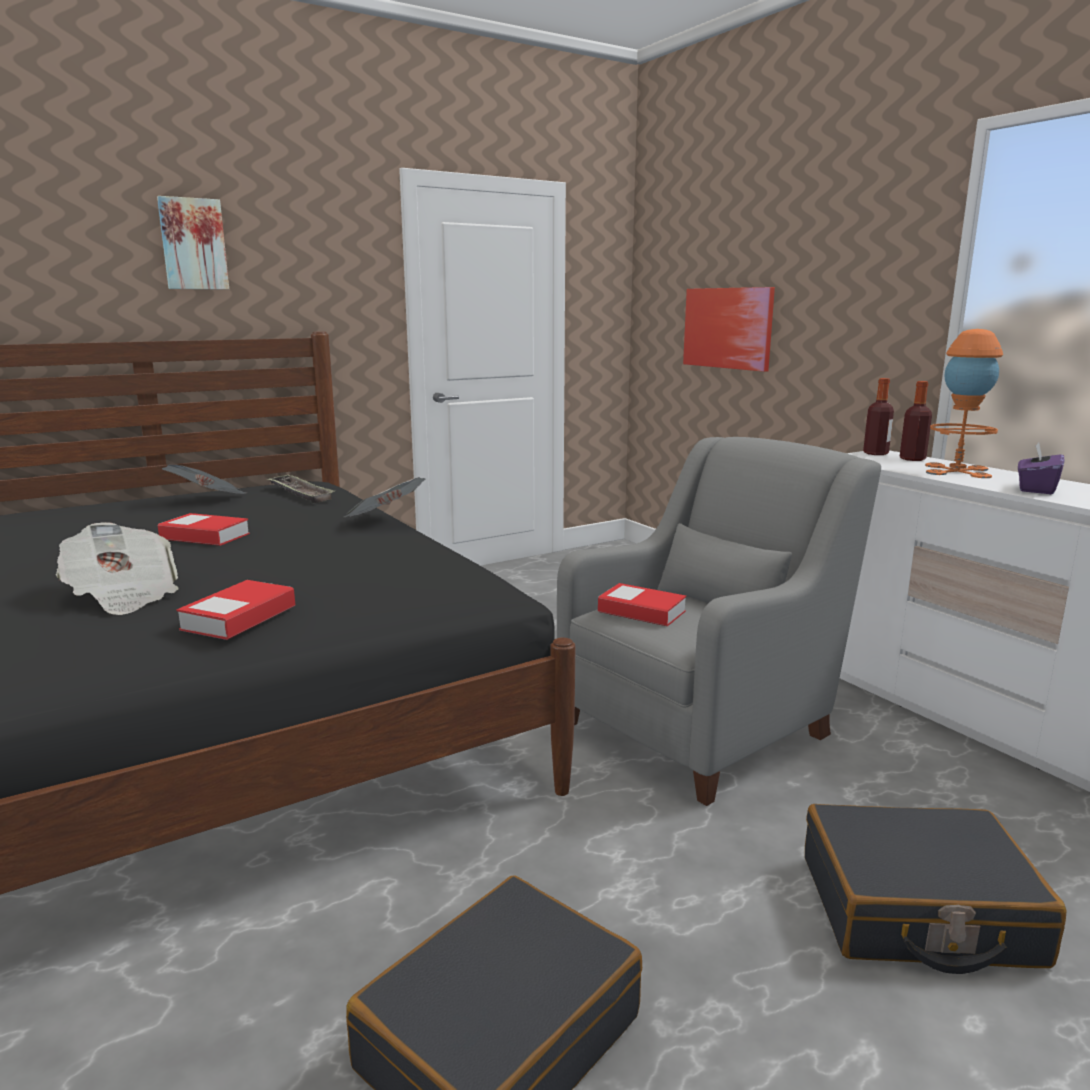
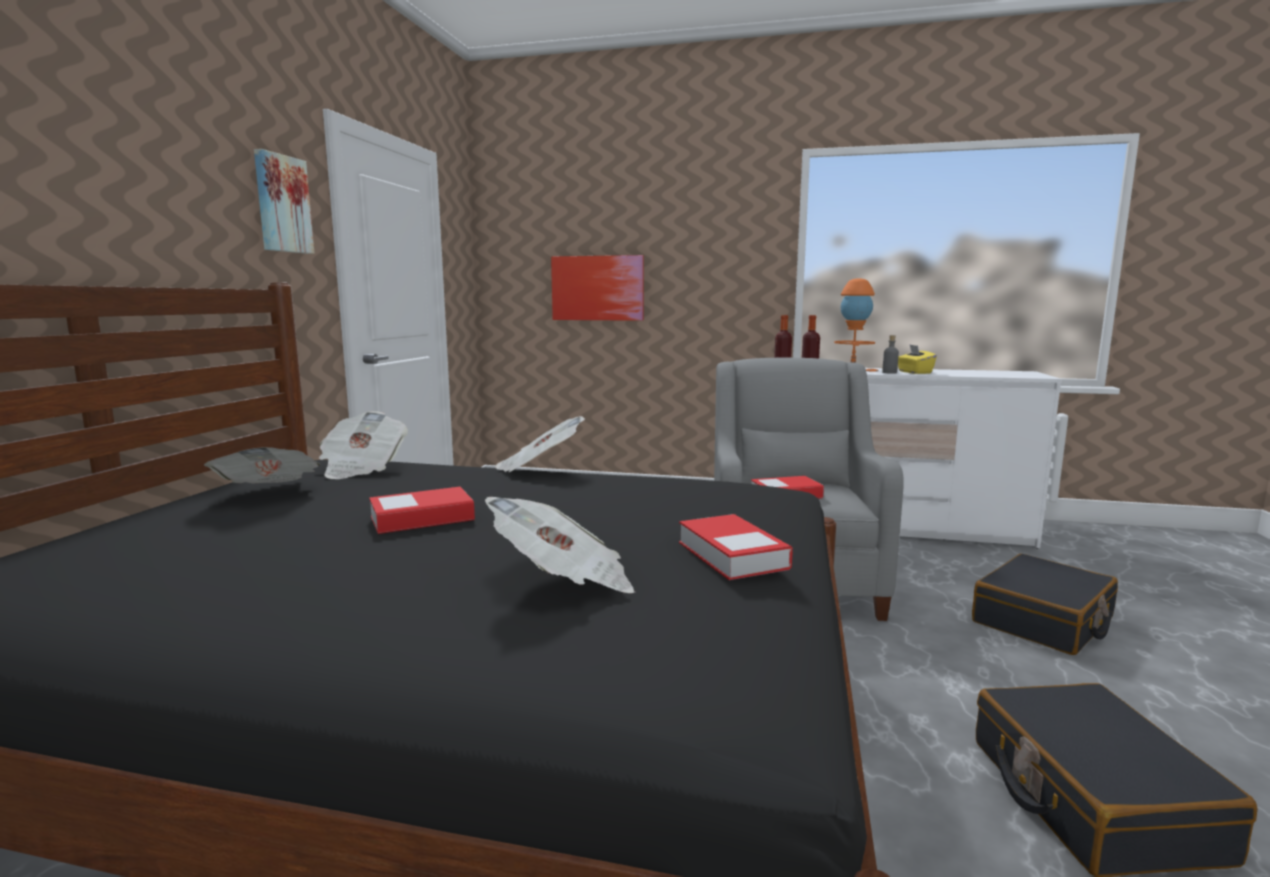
camera: 45 degrees left, 5 degrees down
picture [157,196,229,290] -> picture moved to [254,149,314,254]
tray [266,475,335,503] -> newspaper [319,411,408,479]
purple tissue box [1018,442,1064,494] -> yellow tissue box [898,344,937,374]
none -> grey bottle [882,335,899,374]

